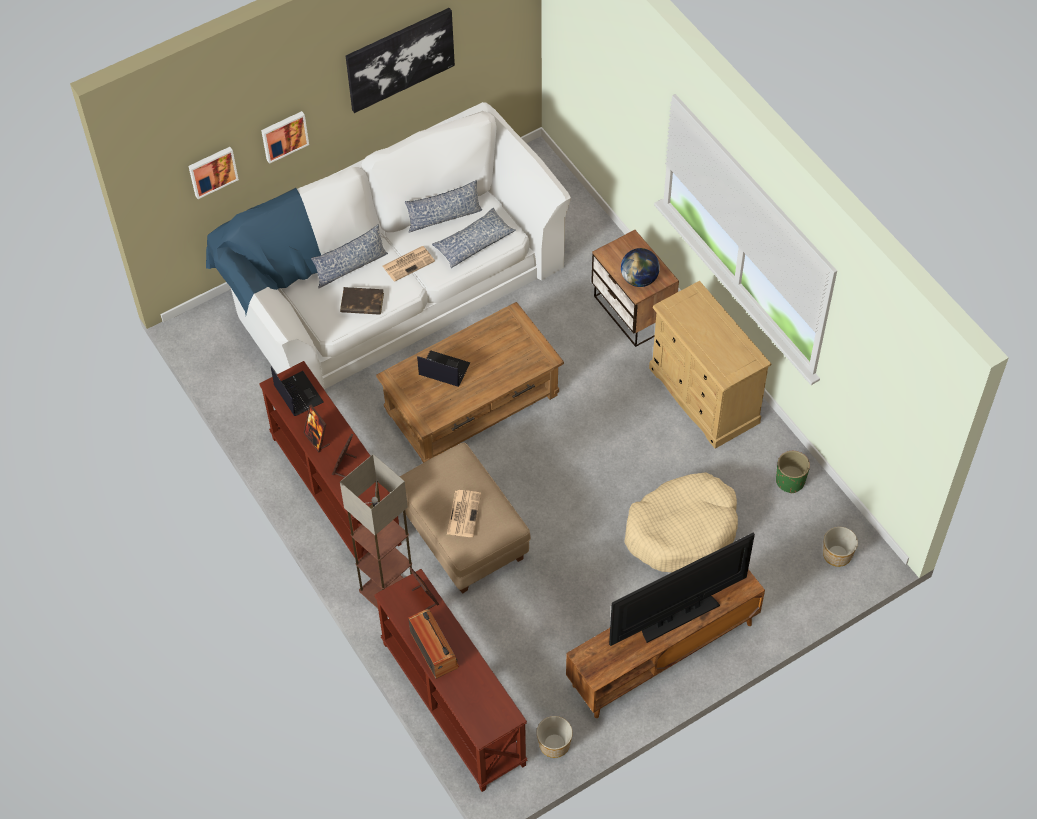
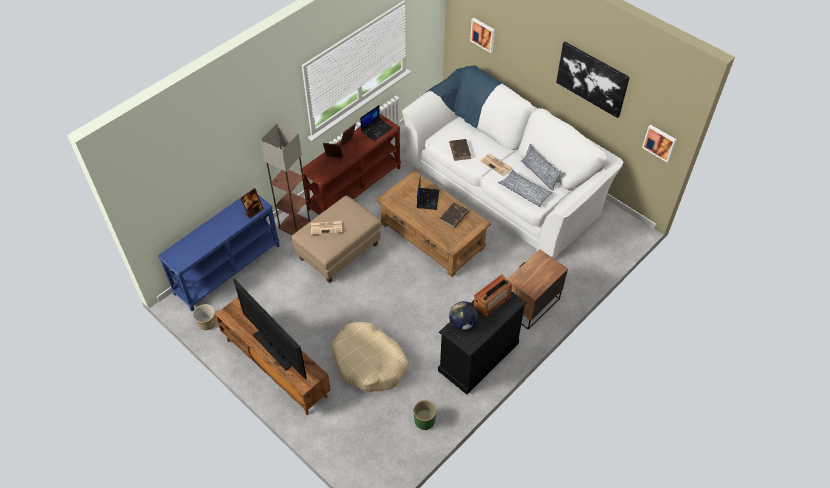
camera: 75 degrees right, 5 degrees down
picture [261,111,309,164] -> picture moved to [642,125,677,163]
pillow [311,225,388,289] -> none
brown console table [375,569,528,792] -> blue console table [158,195,280,312]
radio [408,609,459,679] -> radio moved to [474,274,512,316]
globe [621,248,660,287] -> globe moved to [449,301,478,330]
beige dresser [649,281,771,449] -> black dresser [438,292,527,394]
planter [823,527,858,567] -> none
none -> brown book [440,202,469,228]

